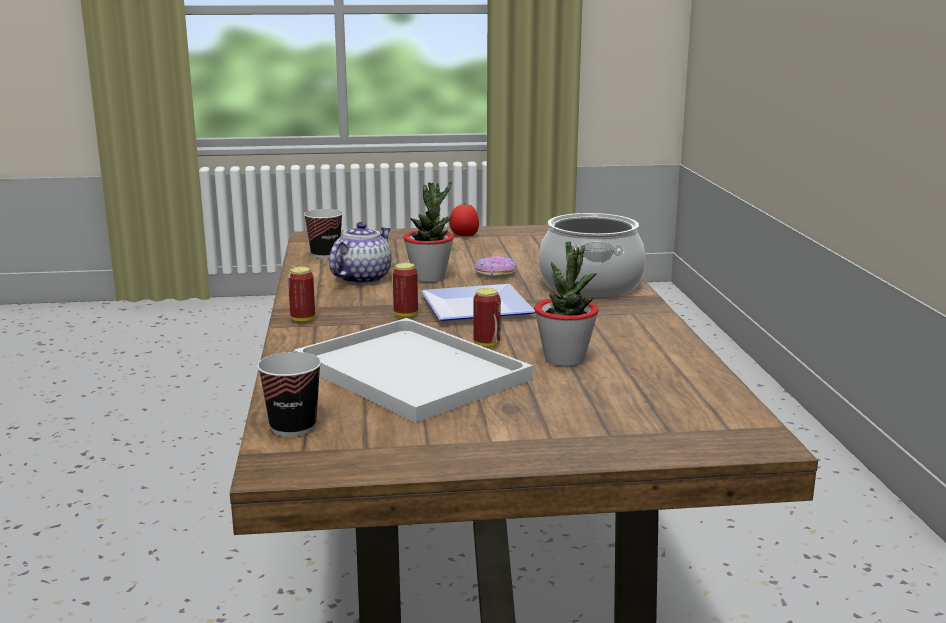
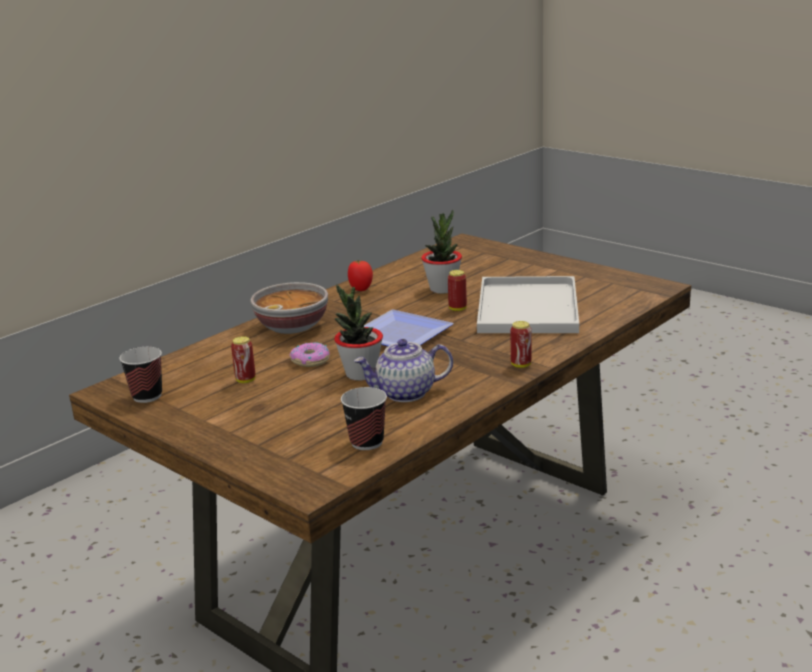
camera: 130 degrees left, 5 degrees up
cup [257,352,321,437] -> cup moved to [119,347,162,403]
can [393,263,418,318] -> can moved to [231,336,255,383]
tomato [449,203,479,236] -> tomato moved to [348,260,373,291]
cooking pot [539,213,646,298] -> bowl [250,282,328,334]

